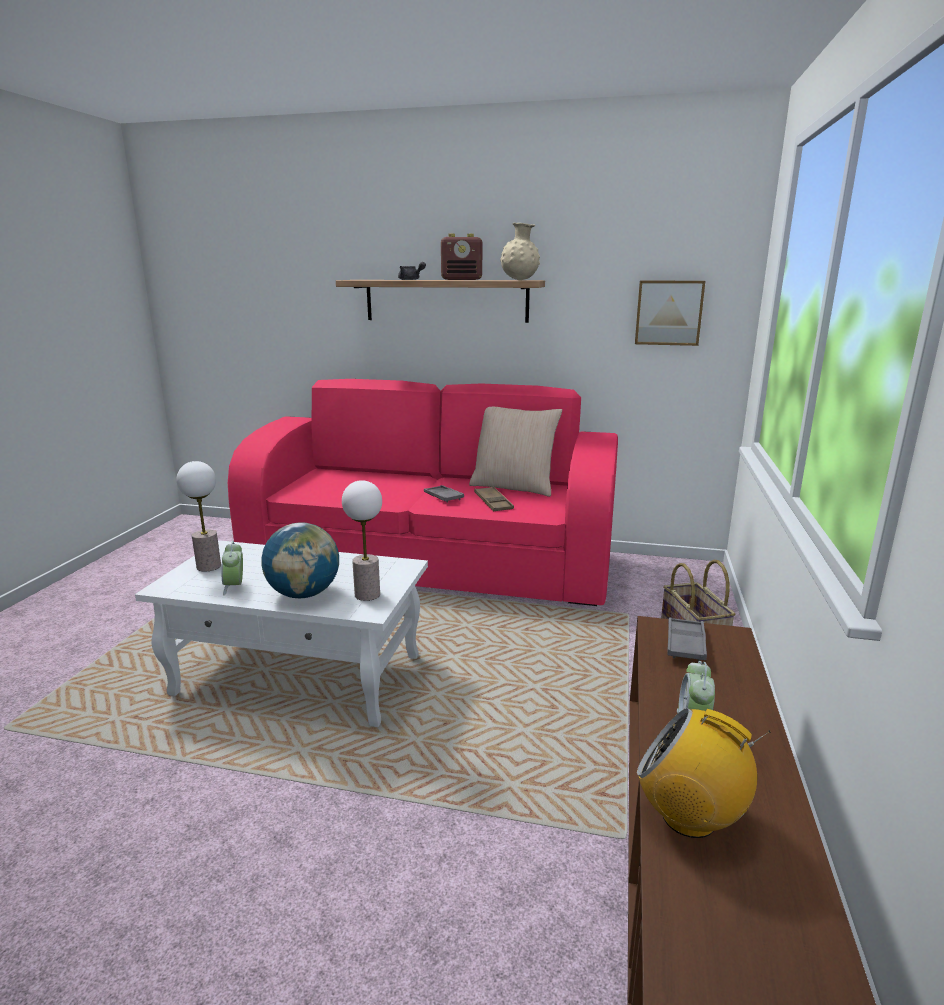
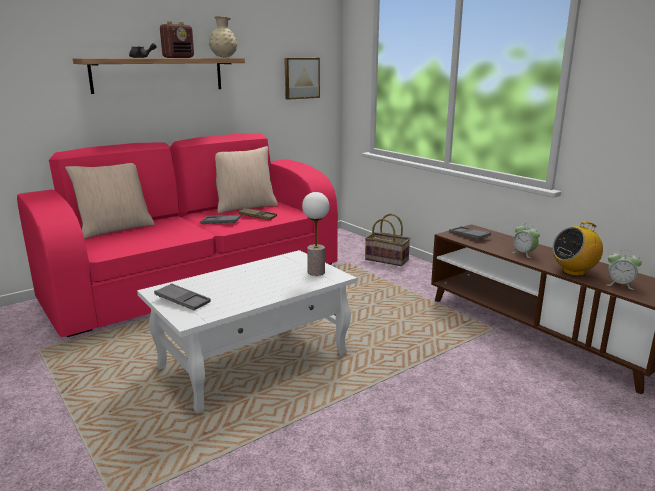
camera: 50 degrees left, 0 degrees up
table lamp [177,461,221,572] -> grey tray [154,283,211,310]
alarm clock [221,541,243,595] -> alarm clock moved to [607,250,642,290]
globe [261,522,339,598] -> none
none -> beige pillow [65,163,155,239]

